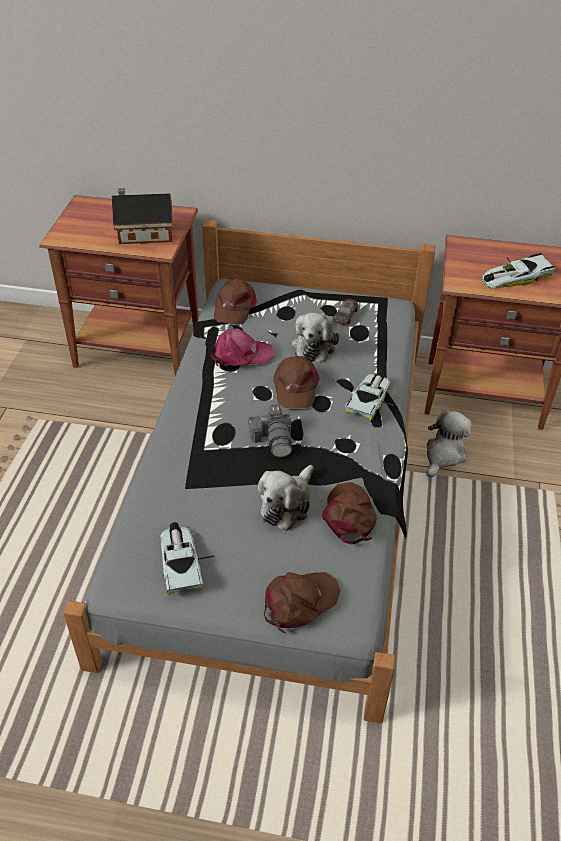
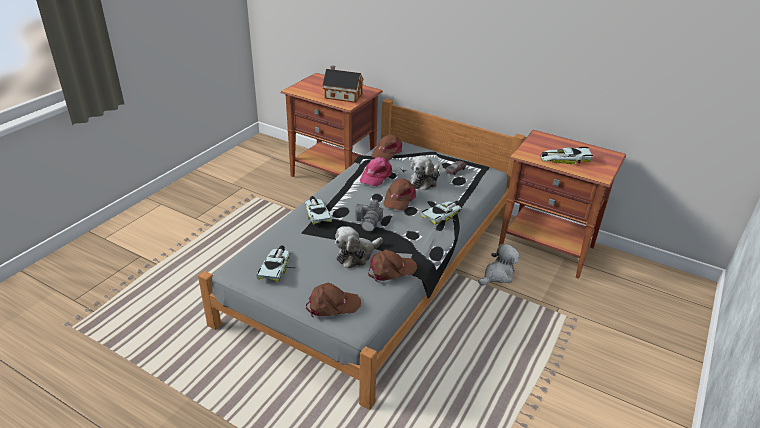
camera: 20 degrees right, 10 degrees down
pink cap [210,328,274,367] -> pink cap turned 105 degrees clockwise [360,157,392,186]
brown cap [322,482,377,545] -> brown cap turned 45 degrees clockwise [368,249,417,283]
none -> toy car [305,196,336,225]

